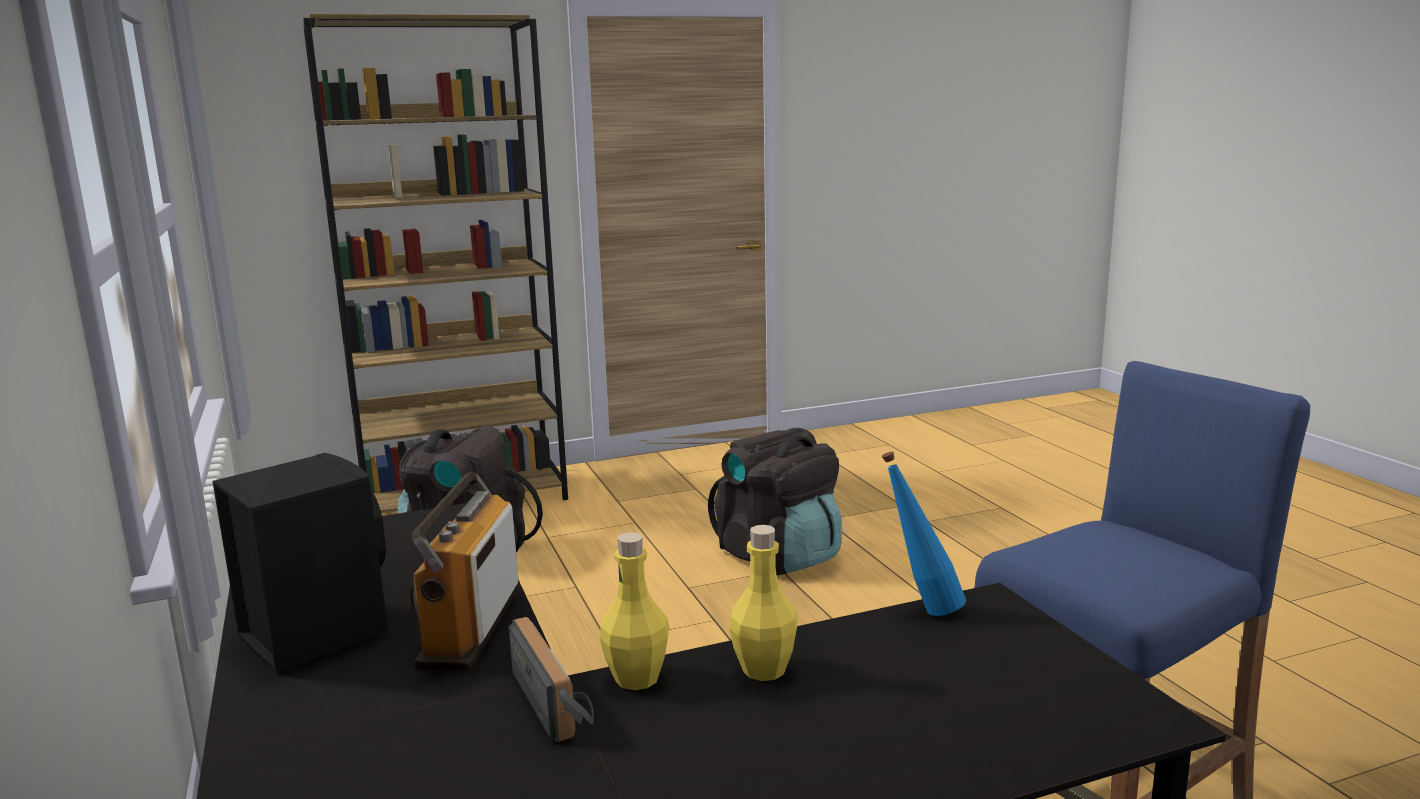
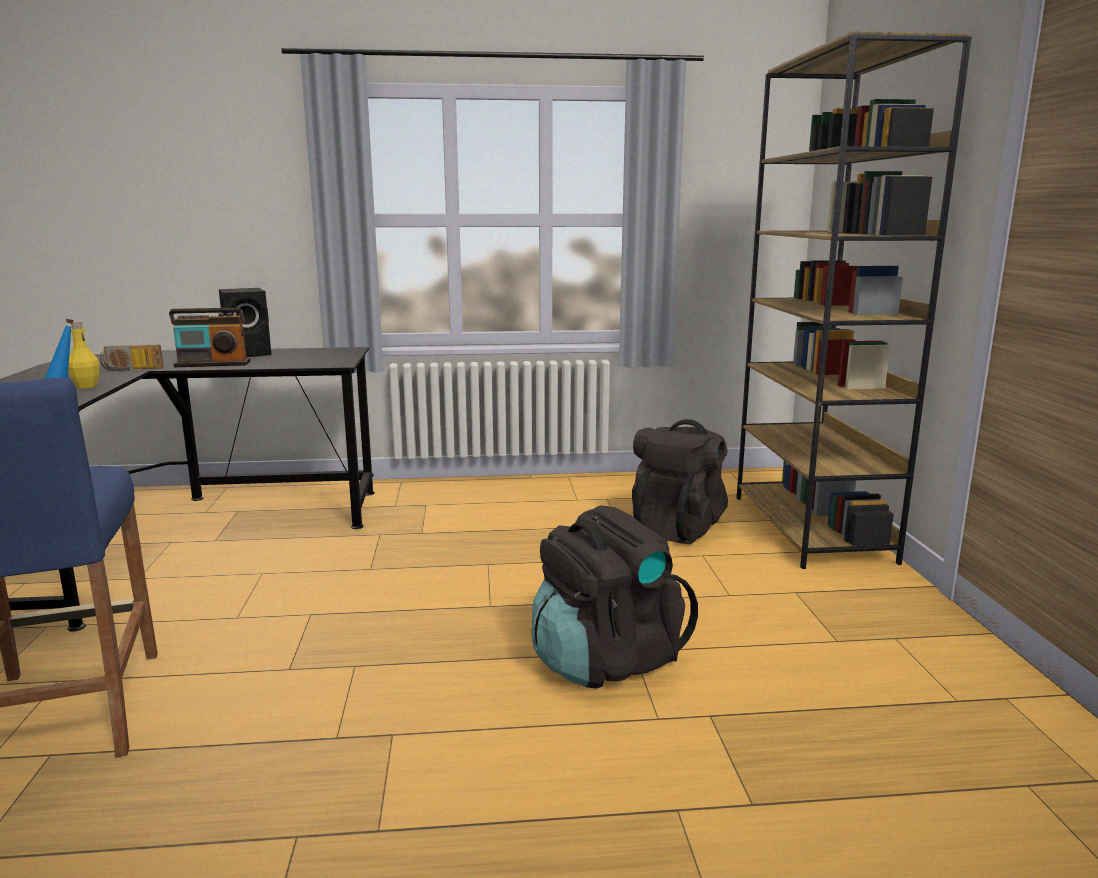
camera: 105 degrees right, 0 degrees up
radio [410,471,519,671] -> radio turned 150 degrees clockwise [169,308,251,367]
yellow bottle [599,532,669,690] -> none

